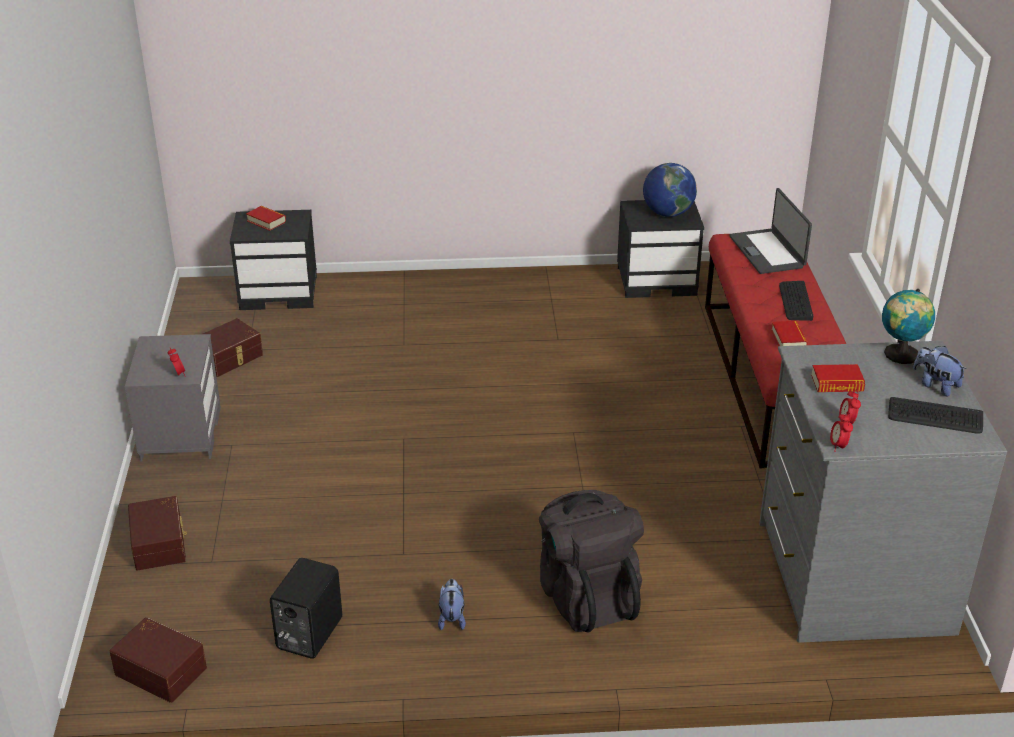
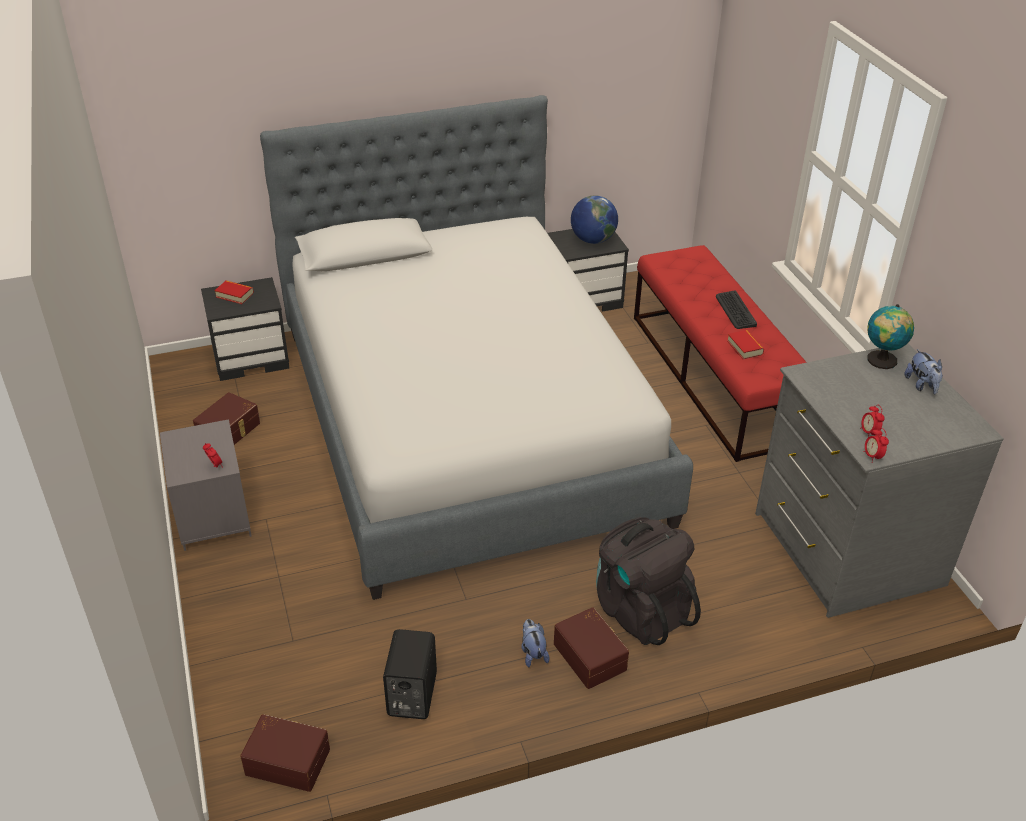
camera: 15 degrees left, 5 degrees up
brown storage box [128,496,187,571] -> brown storage box moved to [554,607,629,689]
laptop [729,188,812,274] -> none
book [811,364,865,392] -> none
keyboard [888,397,983,434] -> none
plush toy [913,346,967,396] -> plush toy turned 135 degrees counterclockwise [904,349,943,394]
none -> bed [260,95,693,600]

